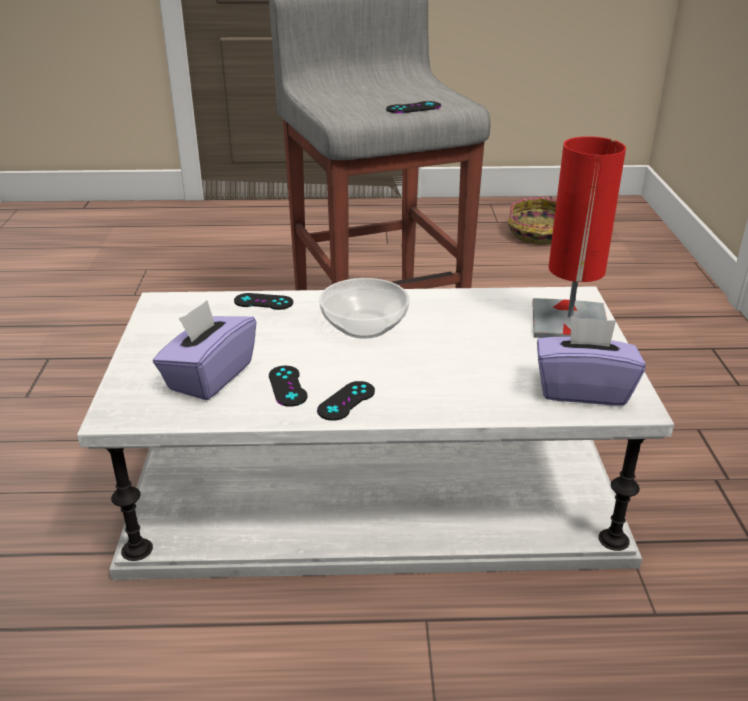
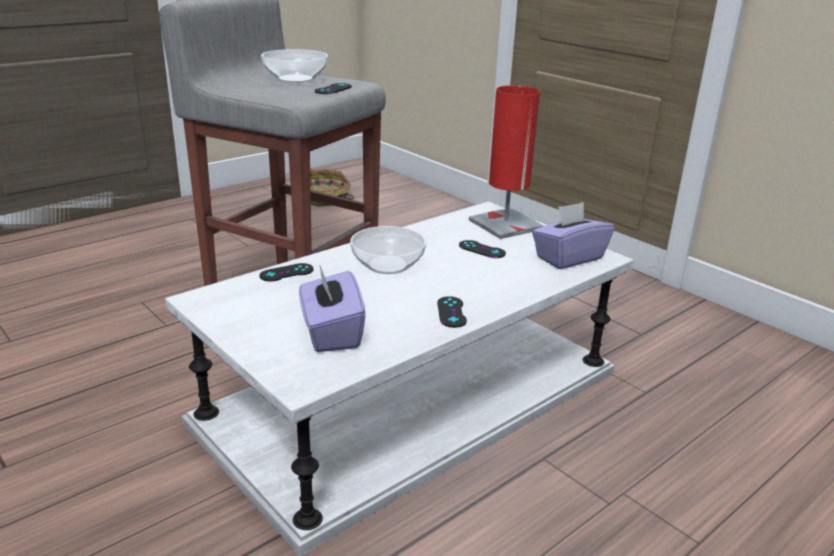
camera: 40 degrees left, 5 degrees down
black game controller [269,366,307,407] -> black game controller moved to [459,240,506,258]
none -> bowl [261,49,328,83]

